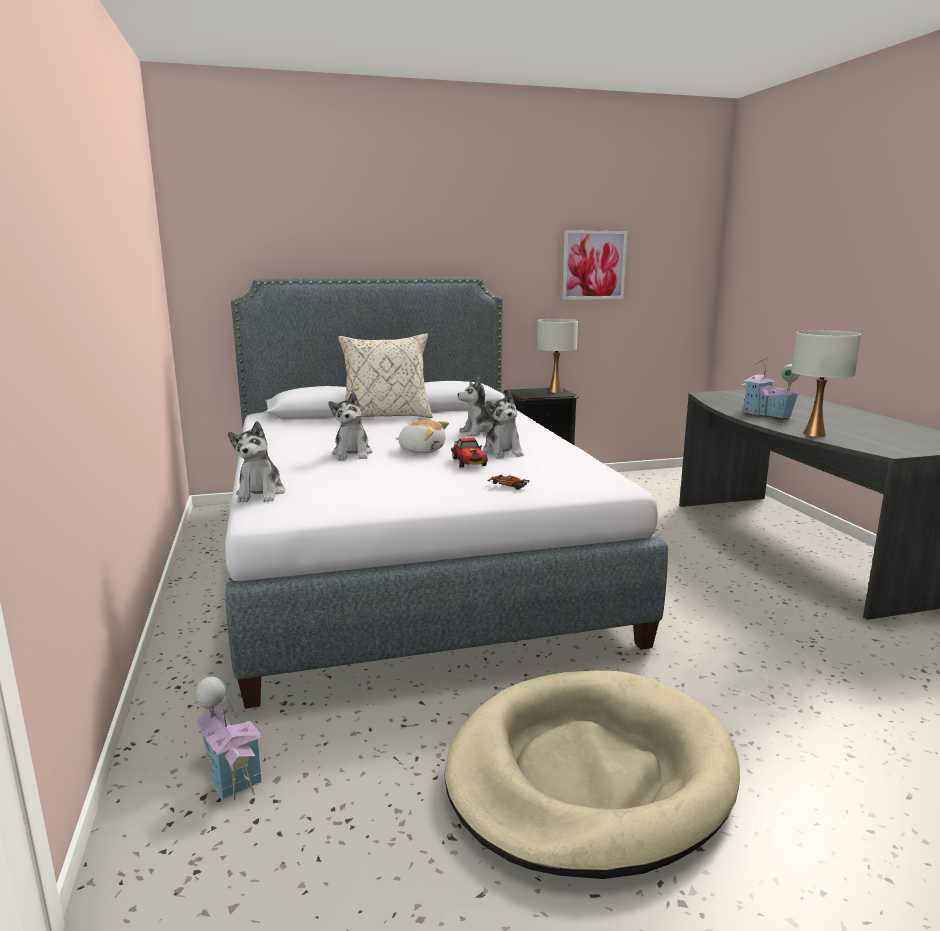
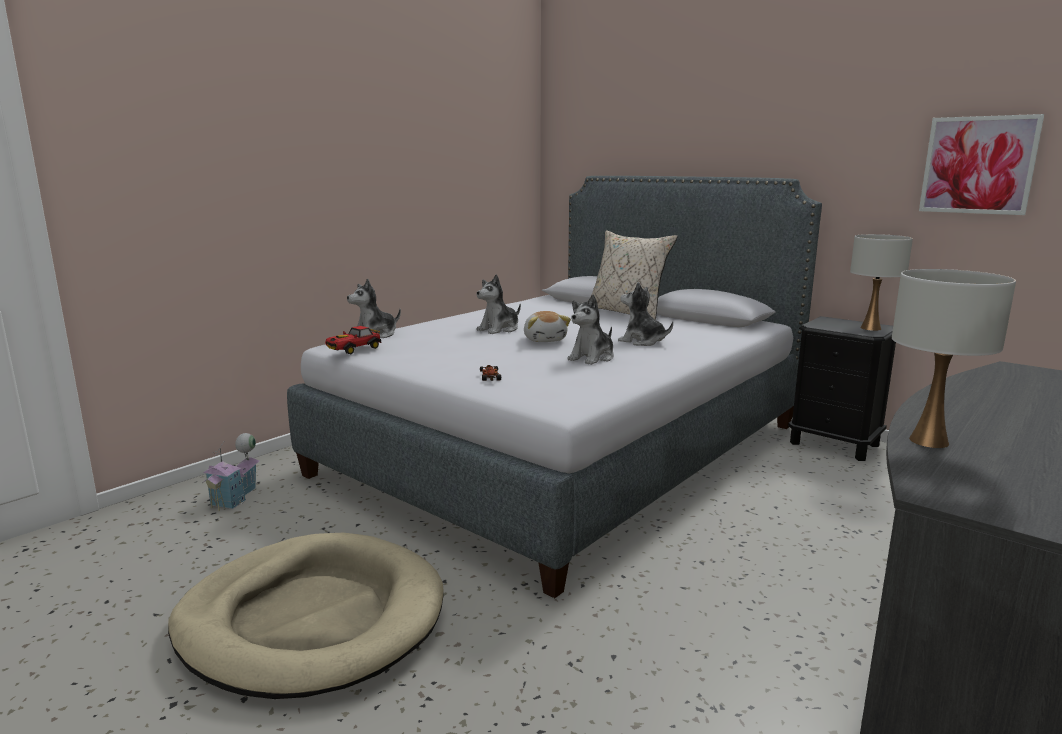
camera: 55 degrees right, 0 degrees up
toy car [451,438,488,467] -> toy car moved to [325,326,382,354]
toy house [742,358,800,418] -> none

